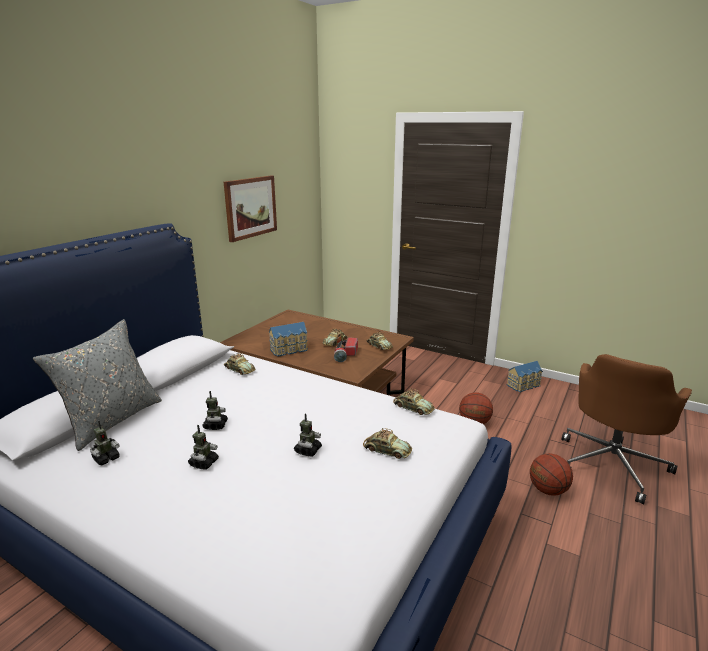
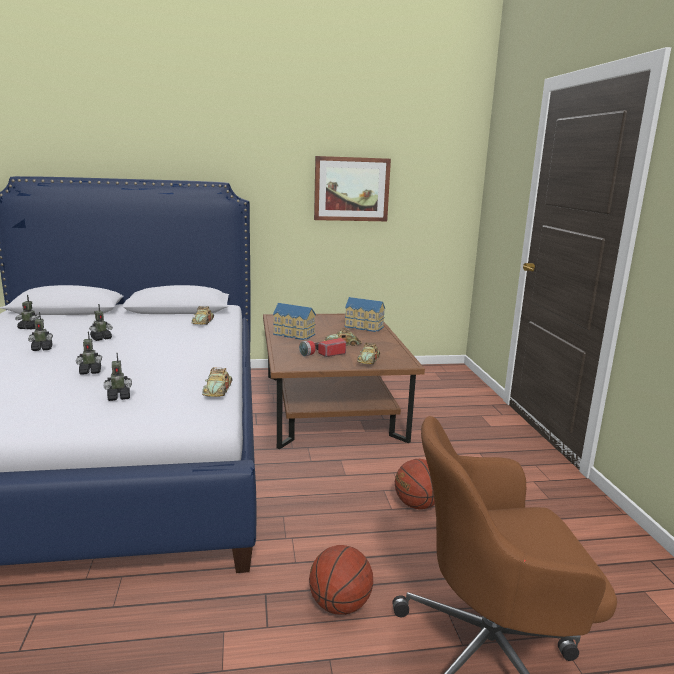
camera: 50 degrees right, 5 degrees down
grey pillow [33,319,162,451] -> none
toy car [363,428,412,459] -> toy robot [104,353,132,401]
toy house [507,361,543,392] -> toy house moved to [345,297,385,332]

